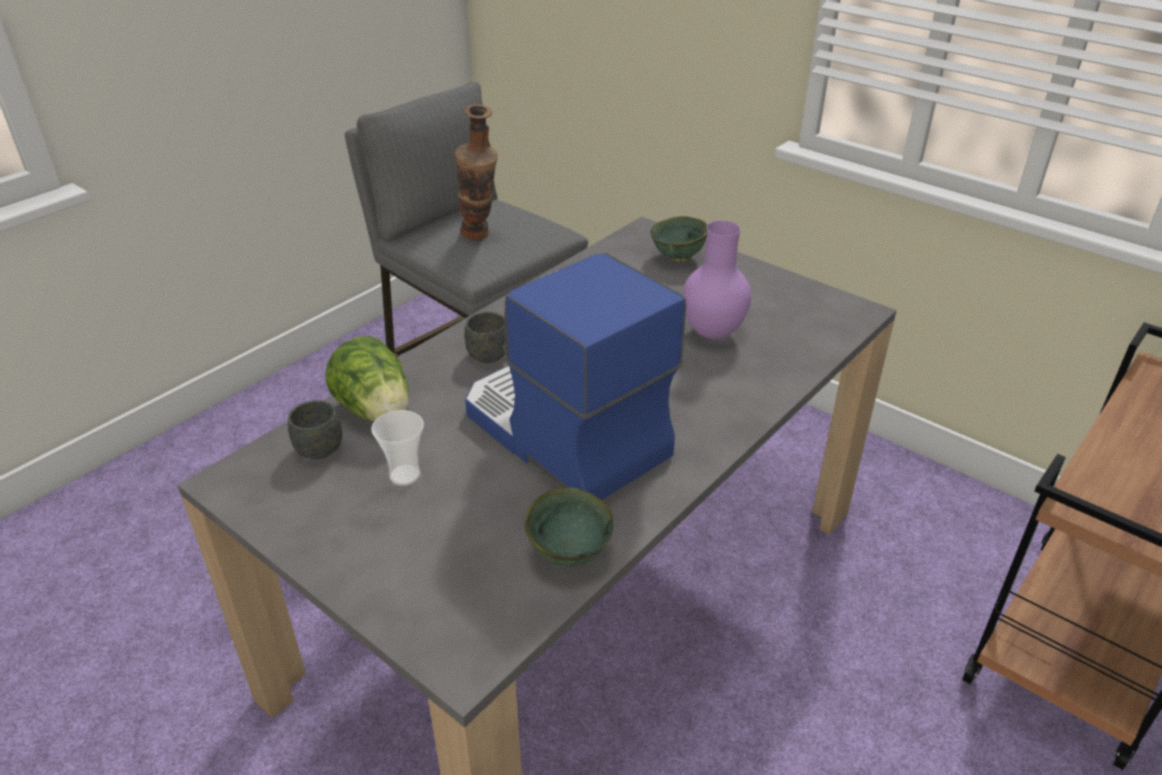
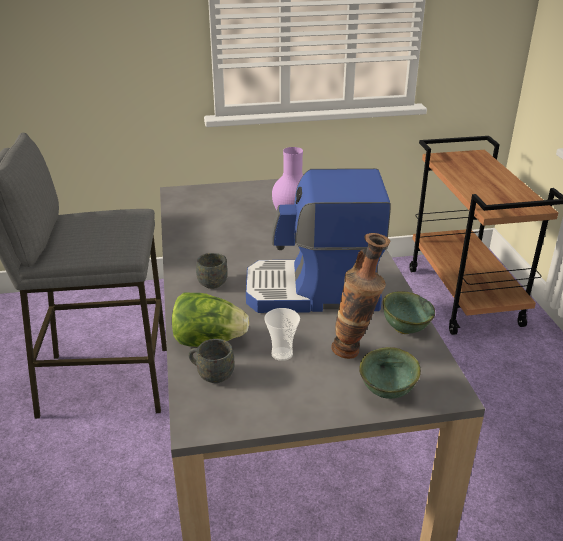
camera: 50 degrees left, 5 degrees down
vase [455,104,498,240] -> vase moved to [331,233,390,359]
green bowl [650,216,707,262] -> green bowl moved to [359,347,421,399]

